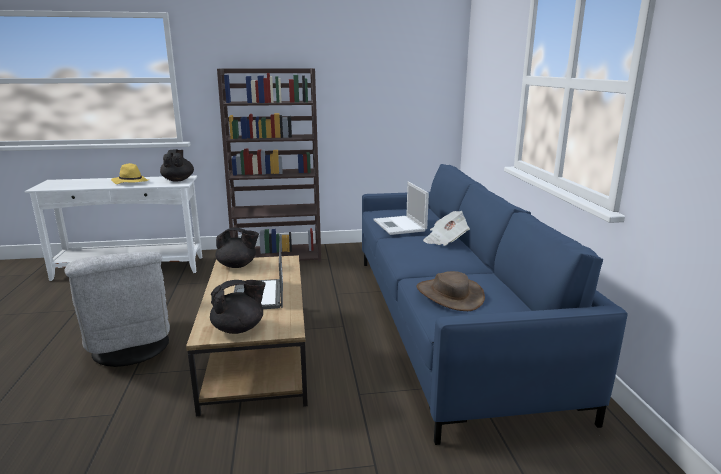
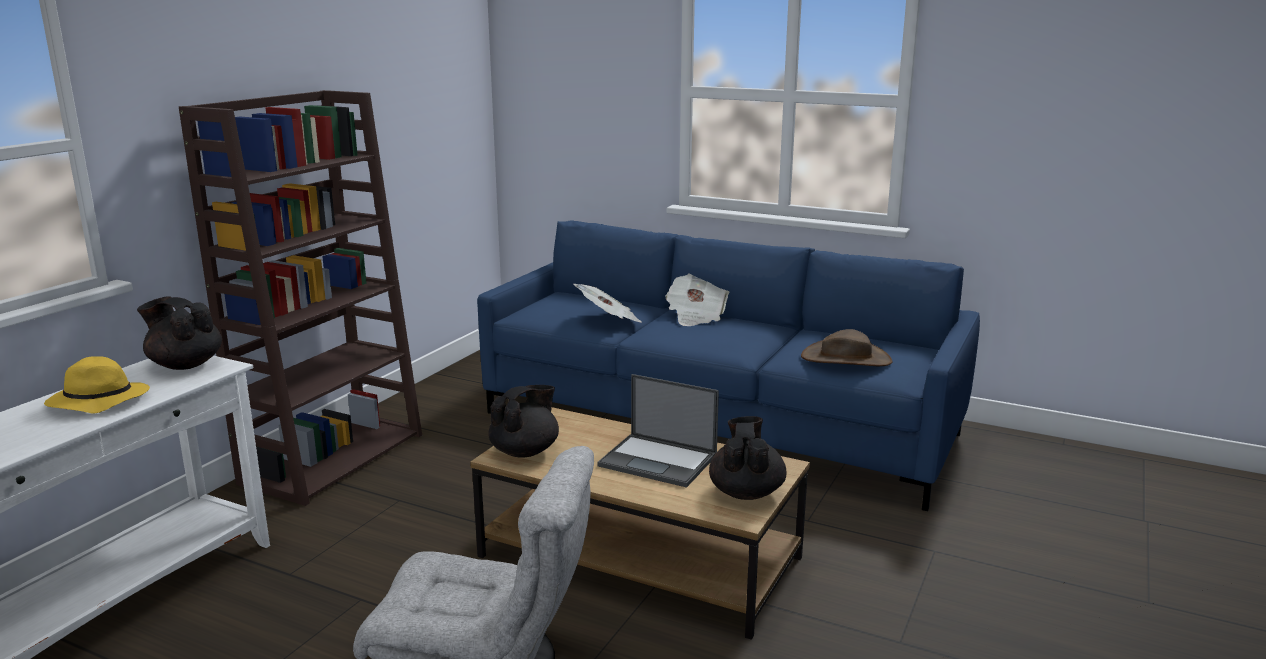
camera: 55 degrees left, 0 degrees up
laptop [374,182,429,235] -> newspaper [574,284,641,322]

